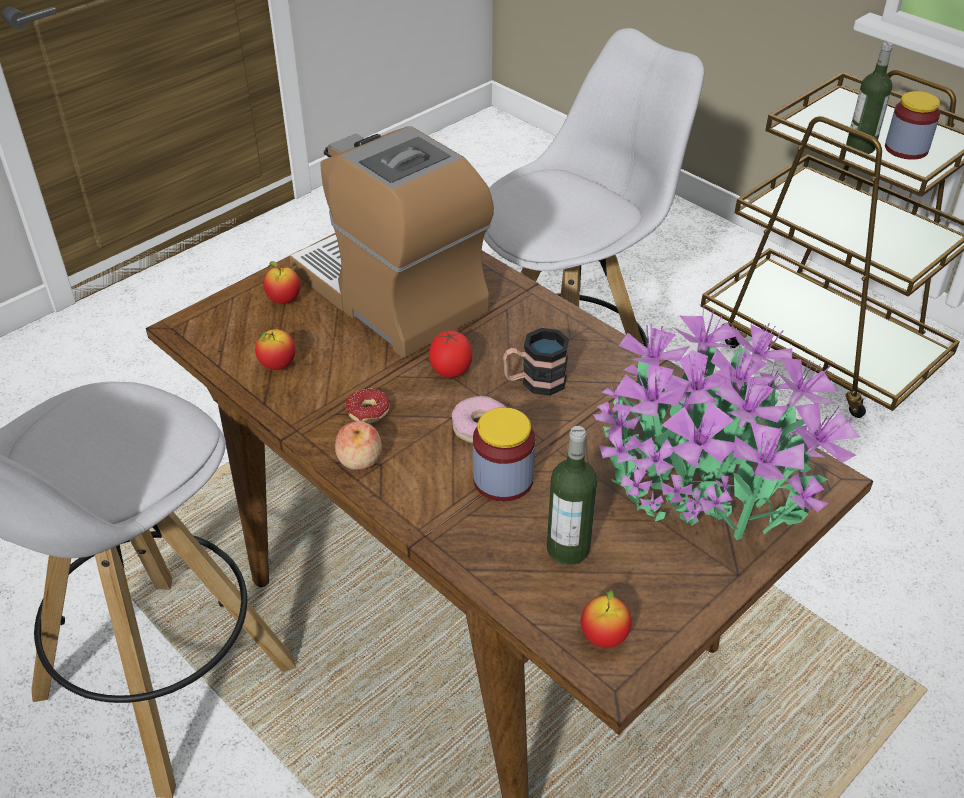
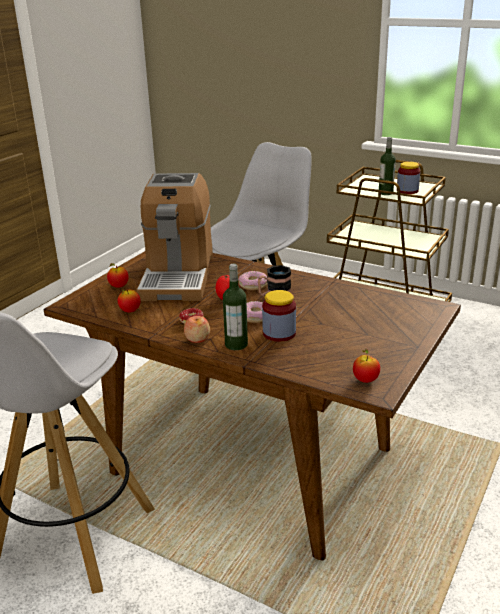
camera: 15 degrees left, 15 degrees down
coffee machine [289,126,494,358] -> coffee machine turned 120 degrees counterclockwise [137,173,213,301]
bottle [547,426,597,565] -> bottle moved to [223,264,248,350]
potted plant [593,306,860,540] -> none
none -> donut [238,271,268,290]

